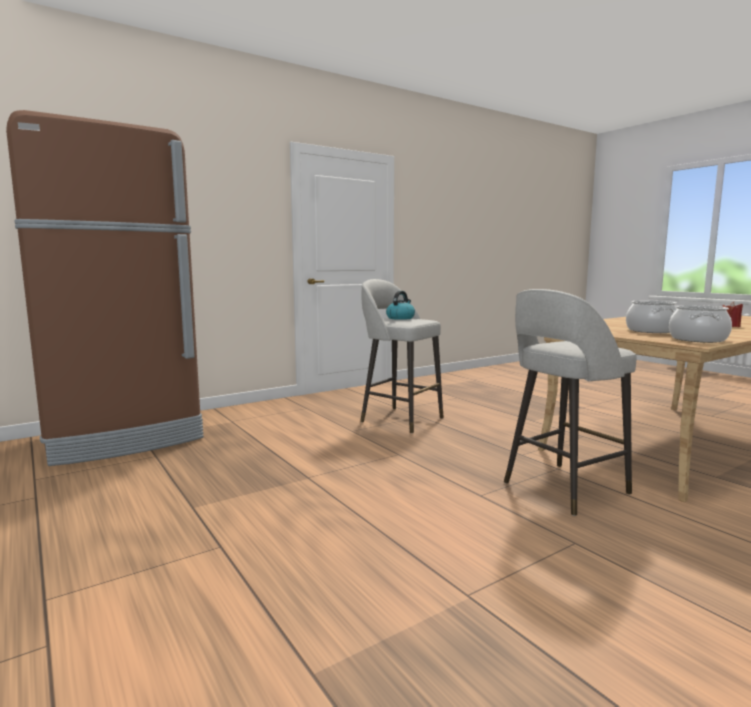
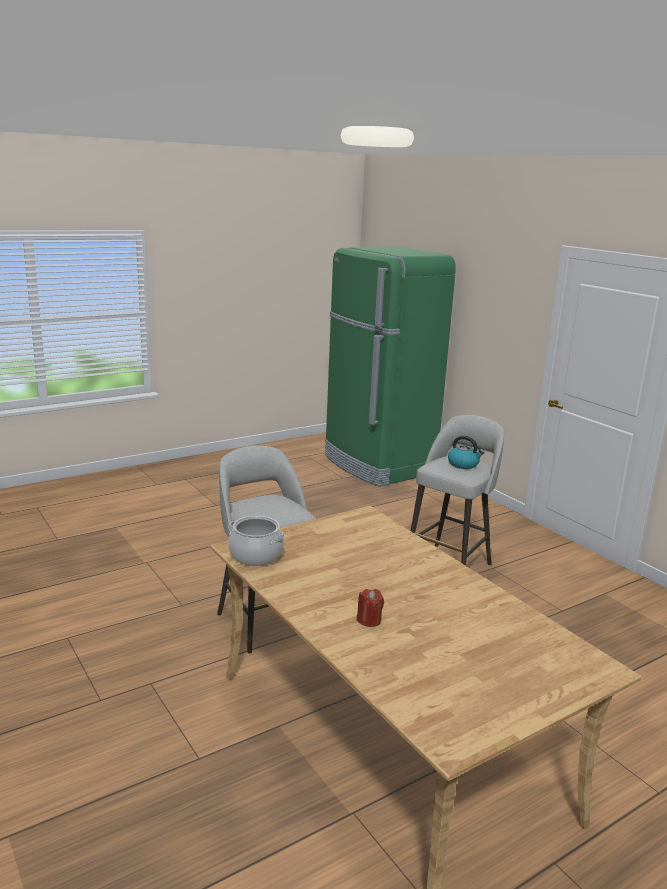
camera: 90 degrees right, 10 degrees up
brown fridge [6,110,204,466] -> green fridge [325,246,456,487]
cooking pot [626,301,677,333] -> none

